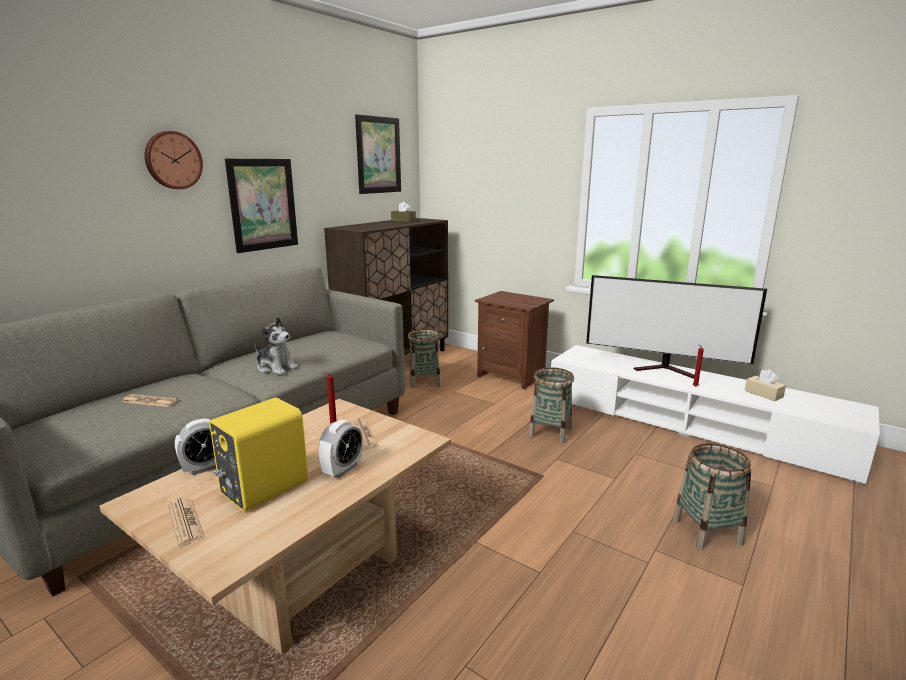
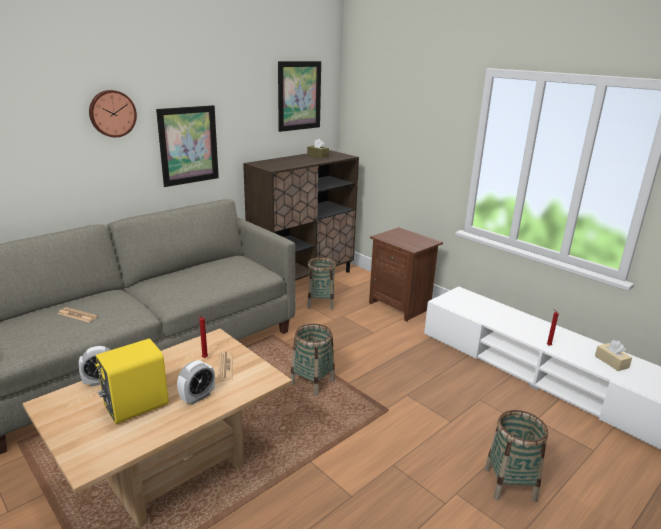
camera: 10 degrees right, 5 degrees up
newspaper [168,497,205,546] -> none
plush toy [255,317,298,375] -> none
basket [529,367,574,443] -> basket moved to [291,324,335,396]
television [586,275,767,379] -> none

